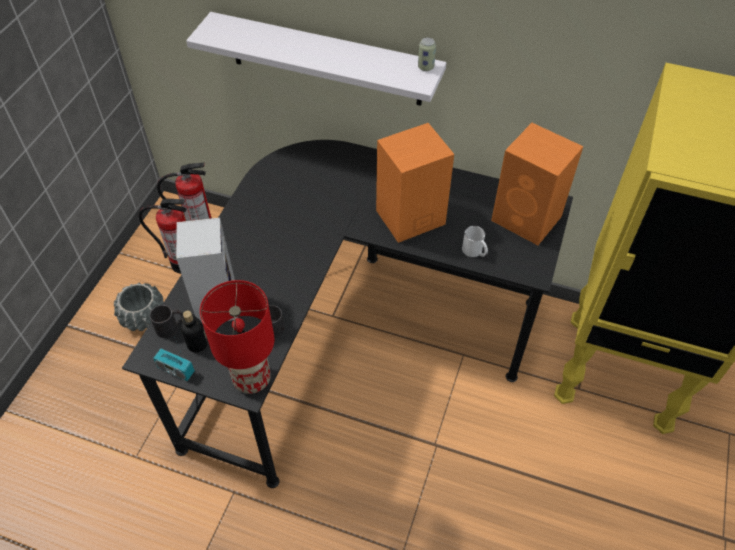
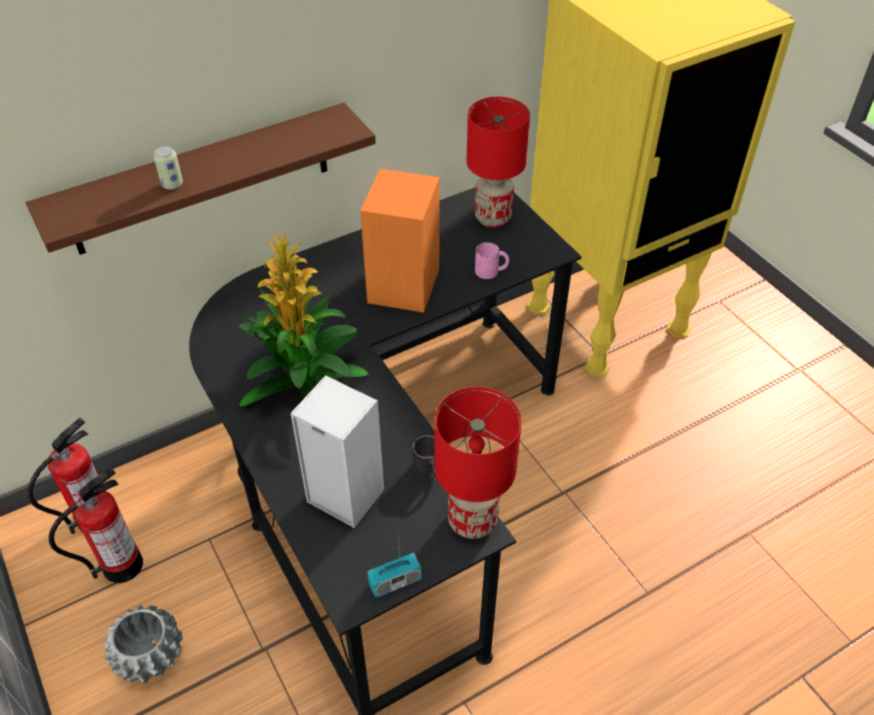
camera: 50 degrees left, 5 degrees down
black mug [149,305,183,338] -> none
bottle [181,311,208,352] -> none
white shelf [186,12,446,106] -> brown shelf [26,103,376,255]
can [418,38,436,71] -> can moved to [154,146,183,190]
white mug [462,226,488,257] -> pink mug [475,242,509,279]
orange speaker [491,123,583,245] -> red table lamp [467,97,530,228]
none -> potted plant [239,232,369,406]

